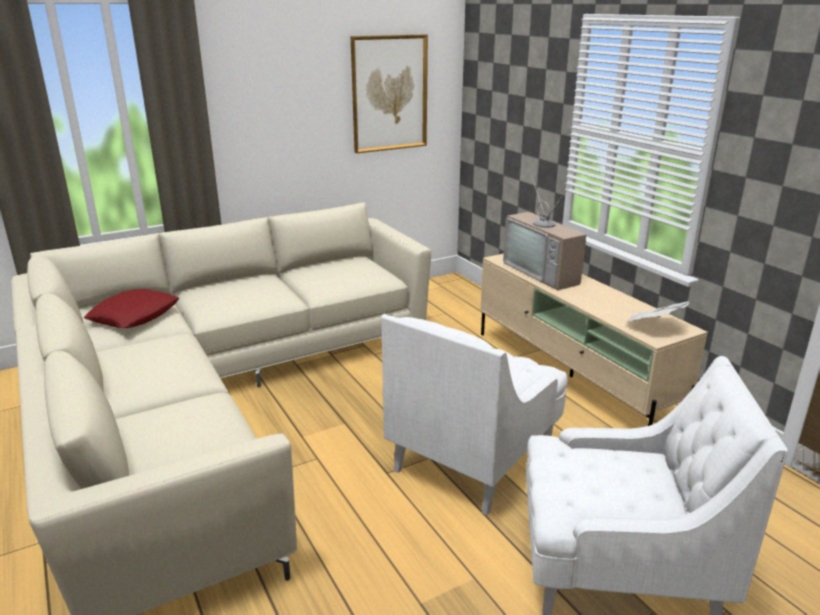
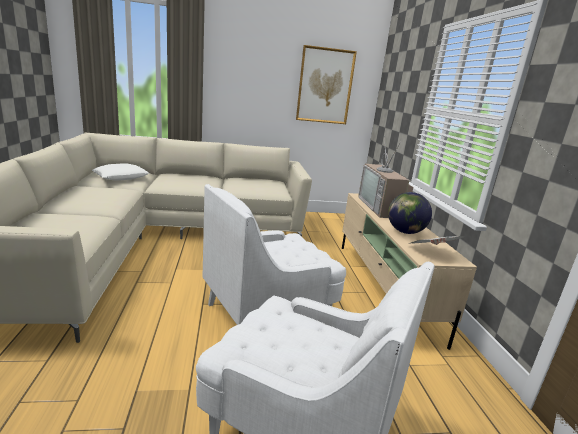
camera: 20 degrees right, 5 degrees down
red pillow [84,289,179,328] -> white pillow [92,163,149,181]
none -> globe [388,192,432,234]

